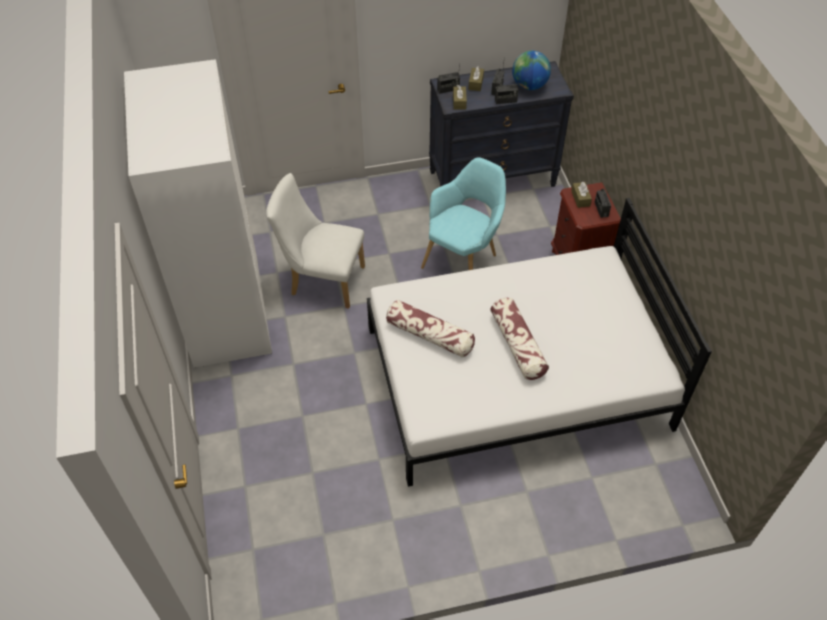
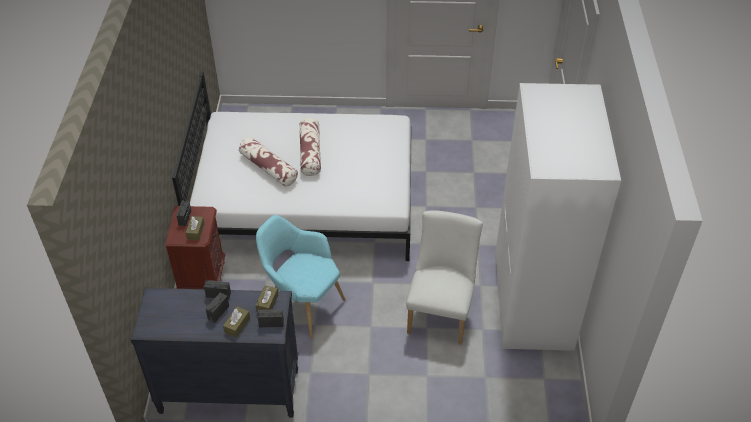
camera: 165 degrees left, 5 degrees down
white chair [266,173,365,309] -> white chair turned 105 degrees counterclockwise [406,210,483,345]
pillow [386,300,475,357] -> pillow moved to [239,137,298,187]
turquoise armchair [421,157,506,270] -> turquoise armchair turned 75 degrees clockwise [256,215,346,339]
globe [512,51,551,90] -> none

